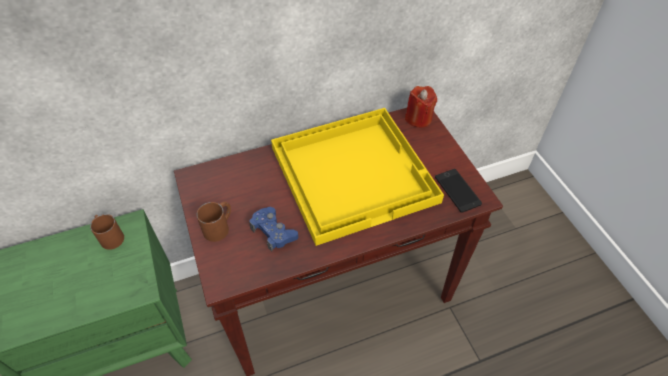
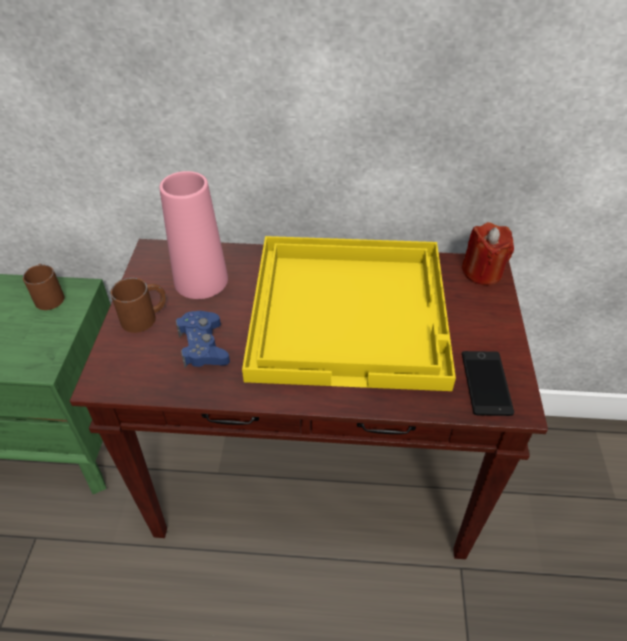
camera: 25 degrees right, 5 degrees down
none -> pink vase [159,171,228,299]

